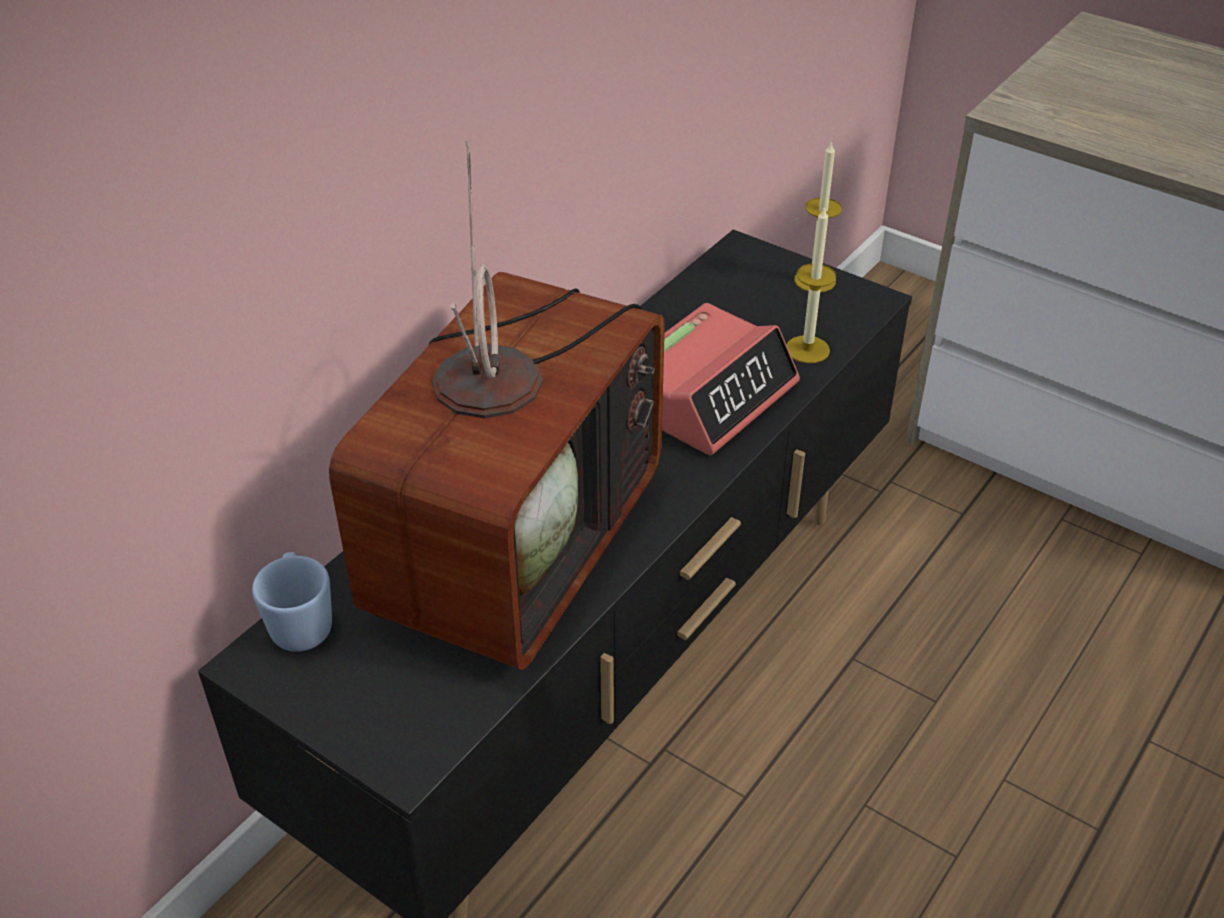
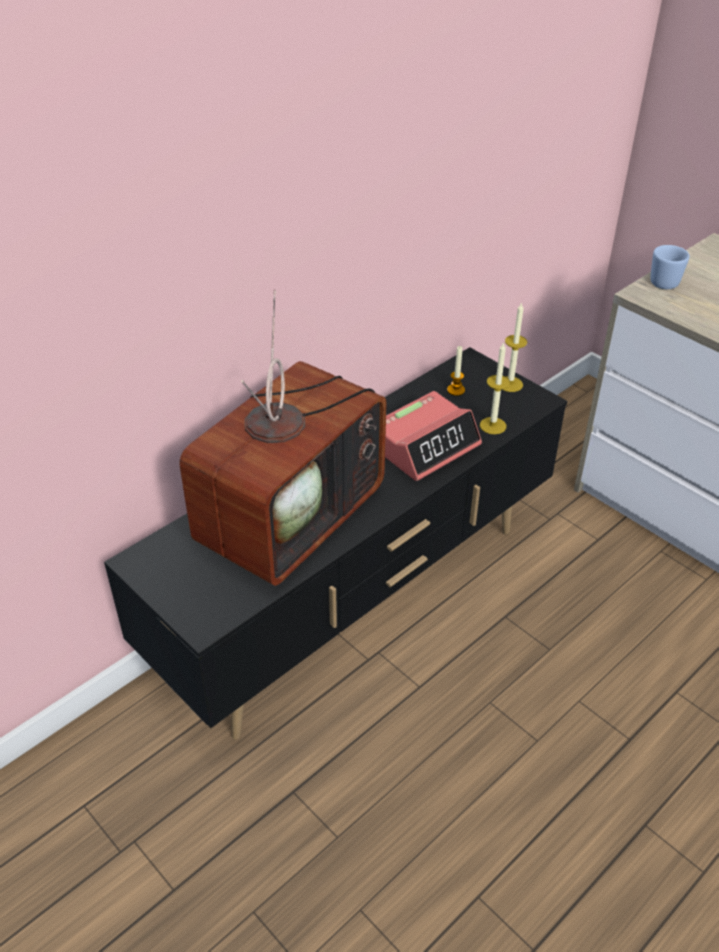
camera: 10 degrees right, 0 degrees up
blue mug [252,552,332,652] -> blue mug moved to [650,245,690,289]
none -> candle [447,346,465,396]

